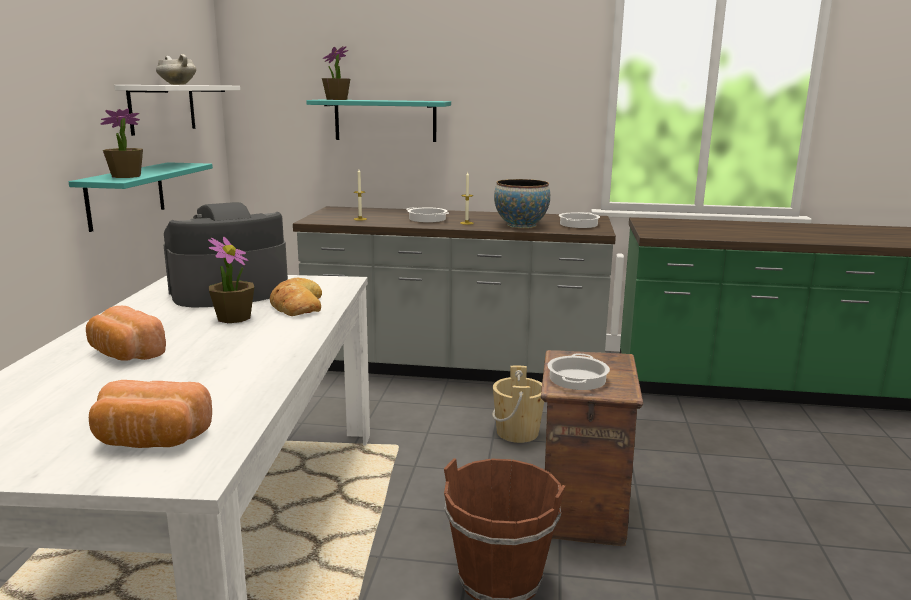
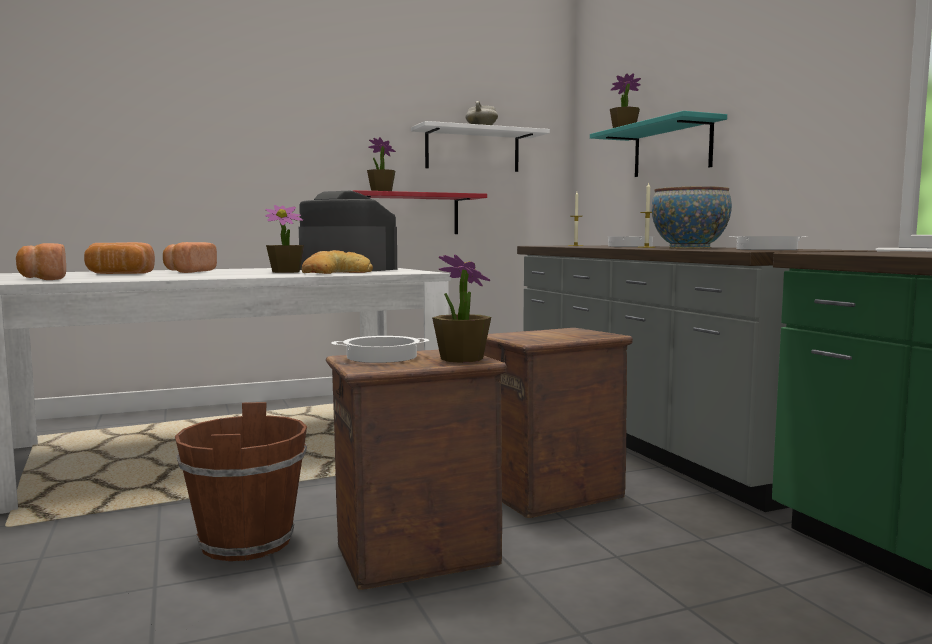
camera: 60 degrees right, 10 degrees down
turquoise shelf [69,162,213,232] -> red shelf [353,190,487,234]
beige bucket [492,366,544,443] -> crate [484,328,633,518]
none -> bread [84,242,155,274]
none -> potted plant [432,255,491,363]

